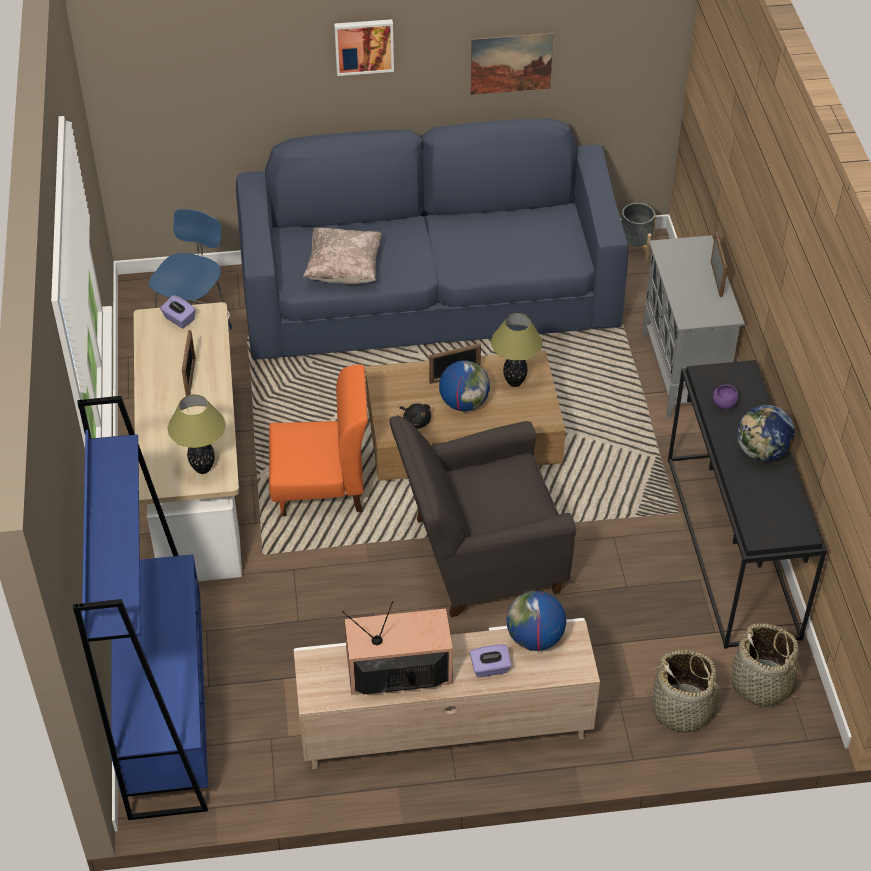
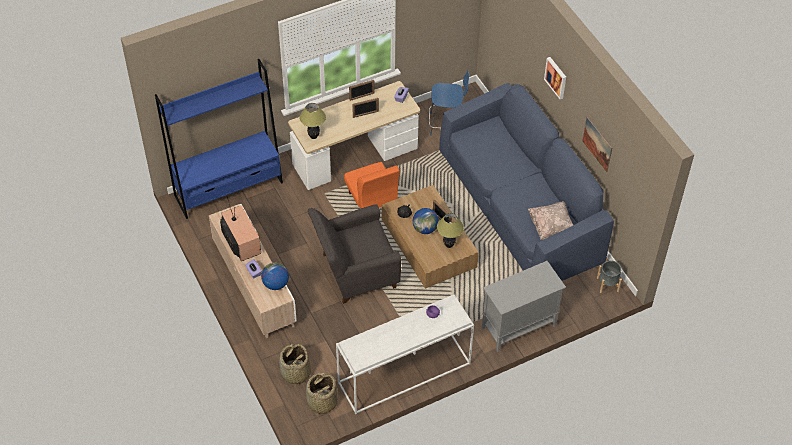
camera: 70 degrees right, 5 degrees up
beige pillow [303,227,382,284] -> beige pillow moved to [527,201,574,240]
grey armchair [389,415,576,617] -> grey armchair turned 75 degrees counterclockwise [308,204,401,304]
black console table [668,360,827,649] -> white console table [336,294,474,414]
picture frame [711,233,728,297] -> picture frame moved to [349,80,375,101]
globe [737,405,795,461] -> none

